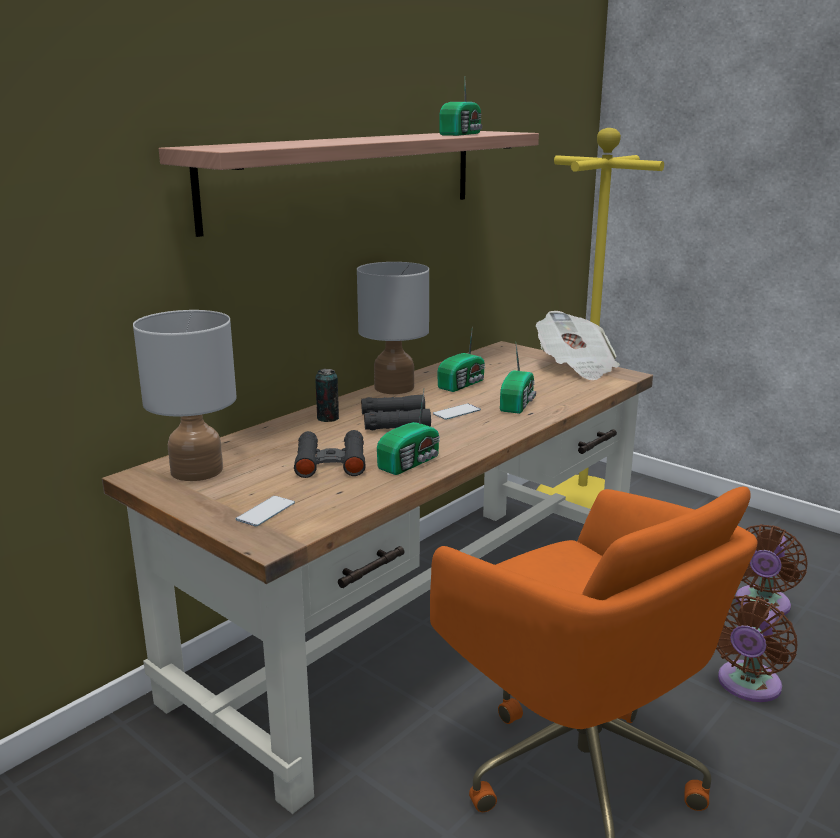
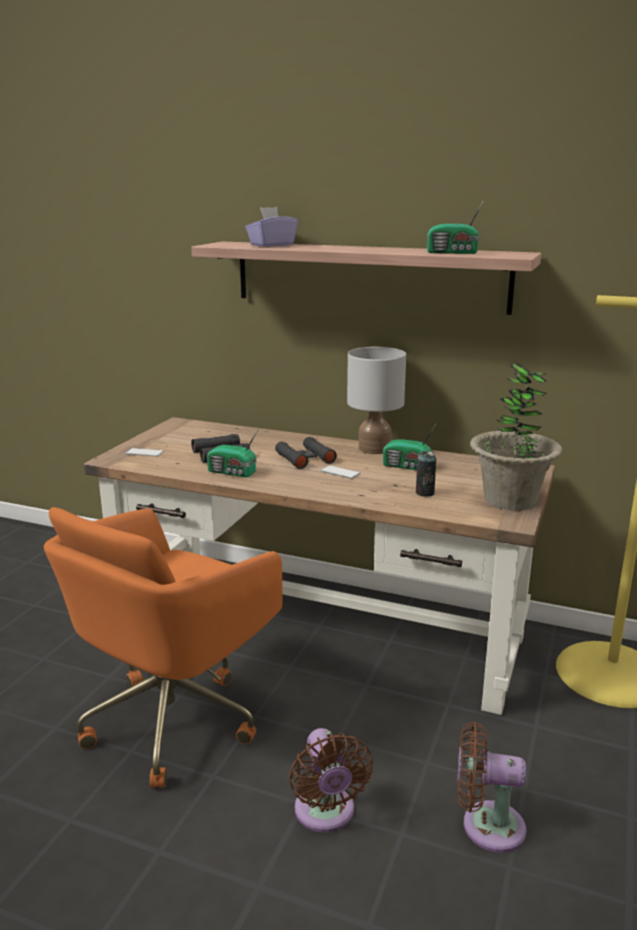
camera: 70 degrees right, 0 degrees up
grey table lamp [133,310,237,481] -> none
can [315,369,339,422] -> can moved to [416,451,436,497]
radio [500,344,536,414] -> none
newspaper [536,311,620,380] -> potted plant [470,363,563,510]
brown fan [716,595,797,702] -> brown fan turned 120 degrees counterclockwise [289,728,373,832]
none -> purple tissue box [245,207,298,247]

